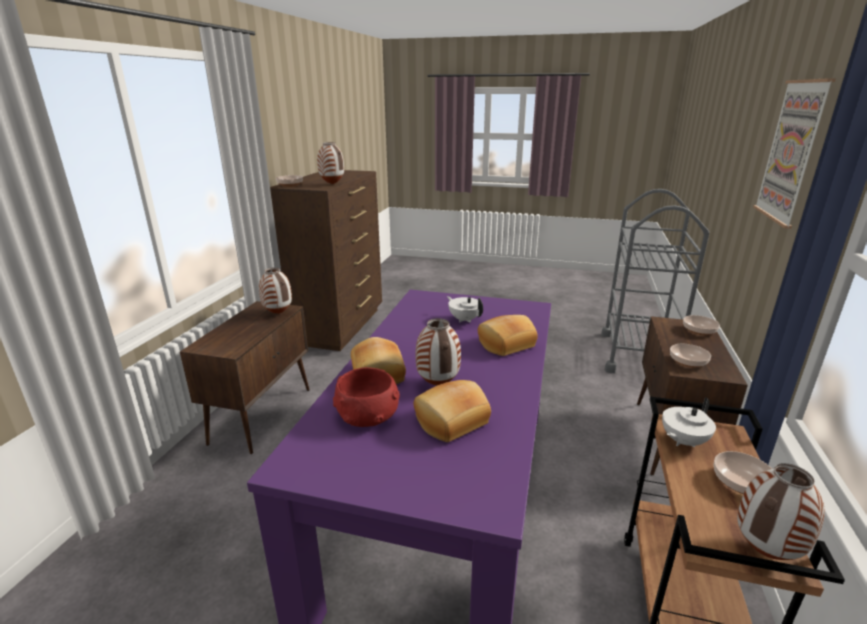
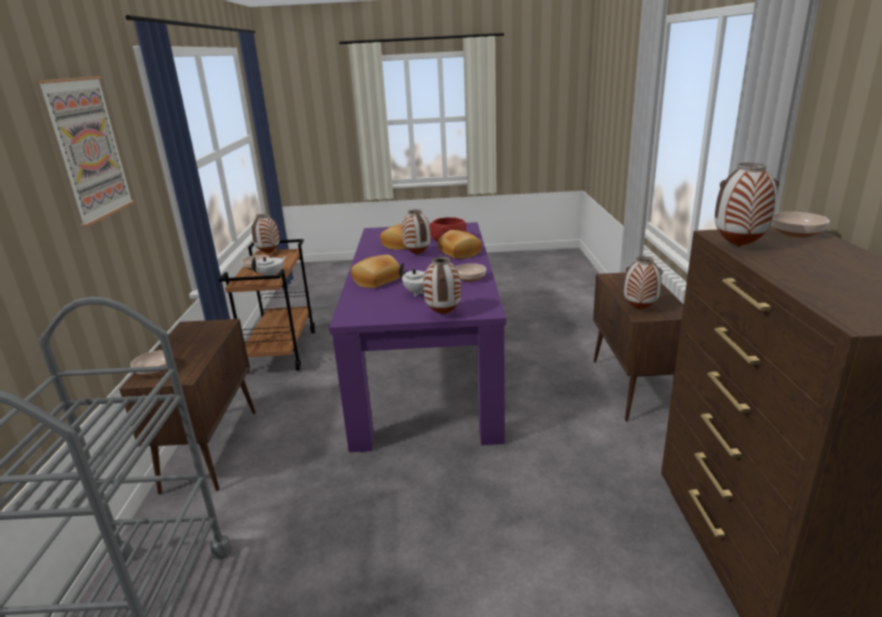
camera: 165 degrees right, 0 degrees up
bowl [670,344,711,368] -> bowl moved to [456,263,486,282]
none -> vase [423,257,461,314]

